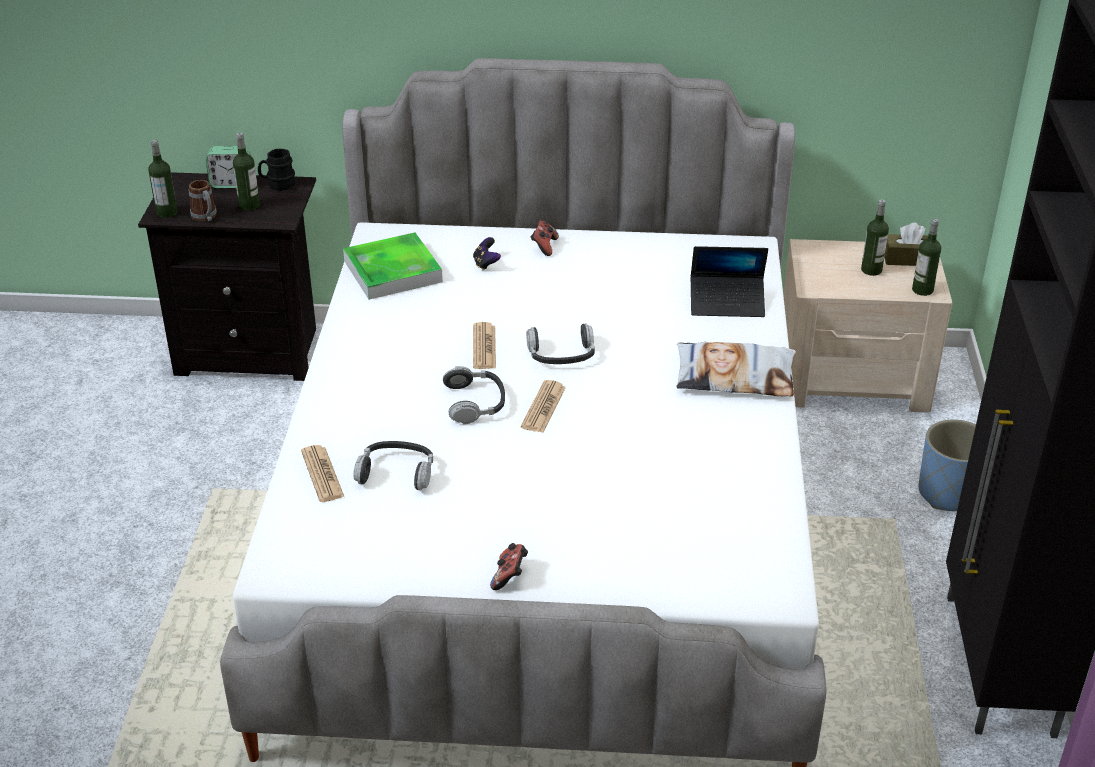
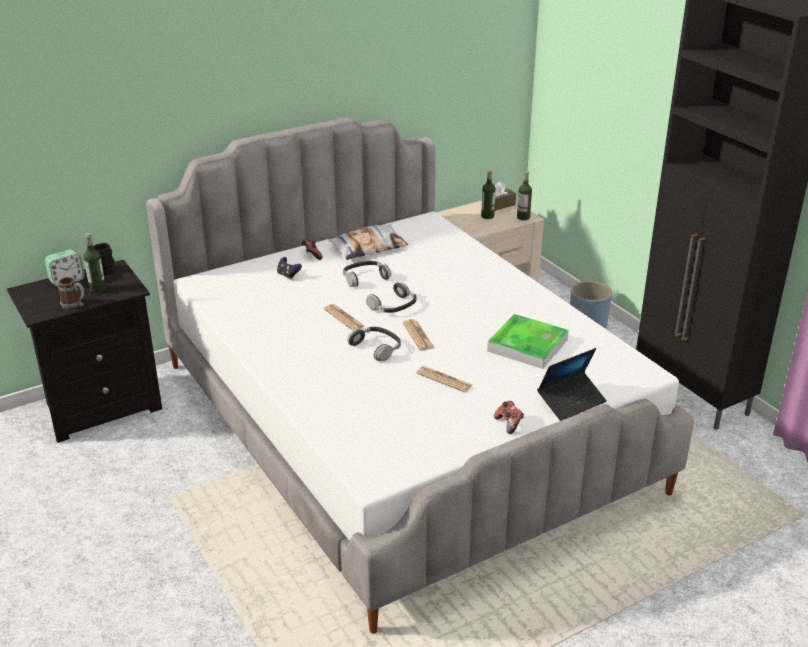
camera: 35 degrees left, 5 degrees down
bottle [148,140,177,218] -> none
newspaper [301,445,344,502] -> newspaper moved to [416,366,472,392]
tray [343,232,443,300] -> tray moved to [487,314,569,369]
headphones [353,441,433,490] -> headphones moved to [343,261,391,287]
pillow [676,342,796,396] -> pillow moved to [328,224,408,260]
laptop [691,246,768,317] -> laptop moved to [537,348,607,421]

